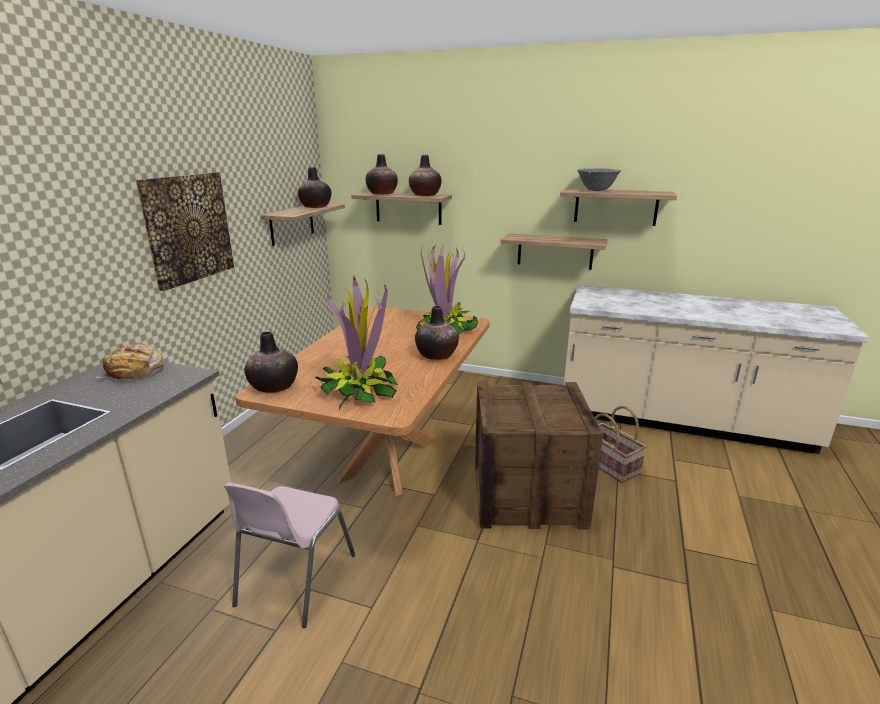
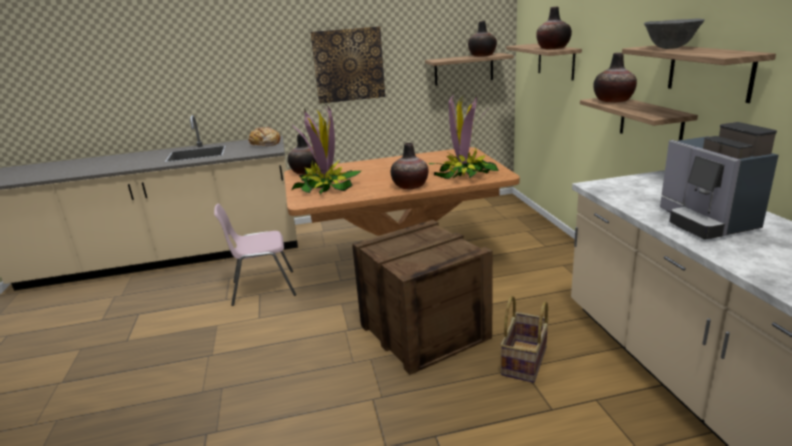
camera: 60 degrees right, 0 degrees up
vase [365,154,398,195] -> vase moved to [593,53,637,103]
none -> coffee machine [660,122,779,239]

